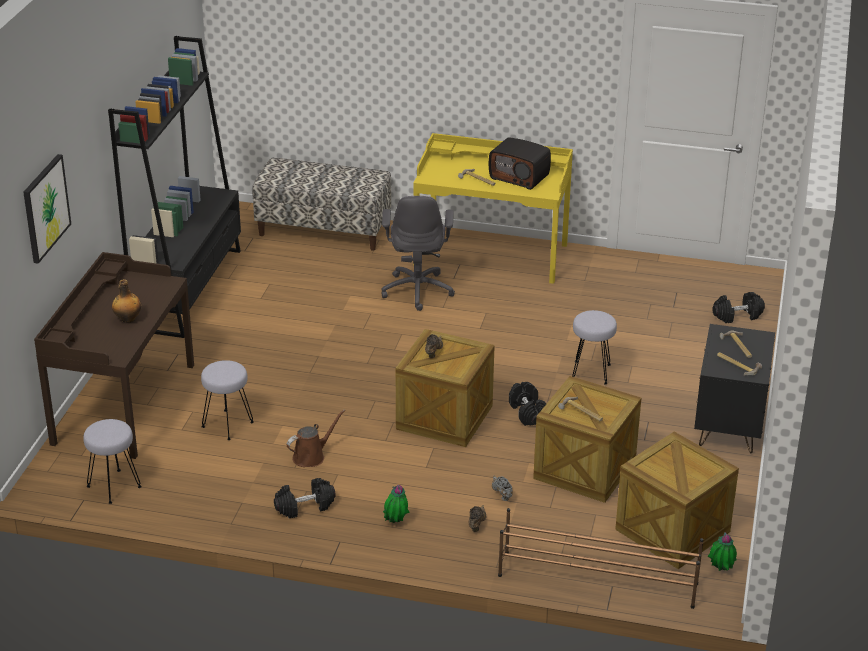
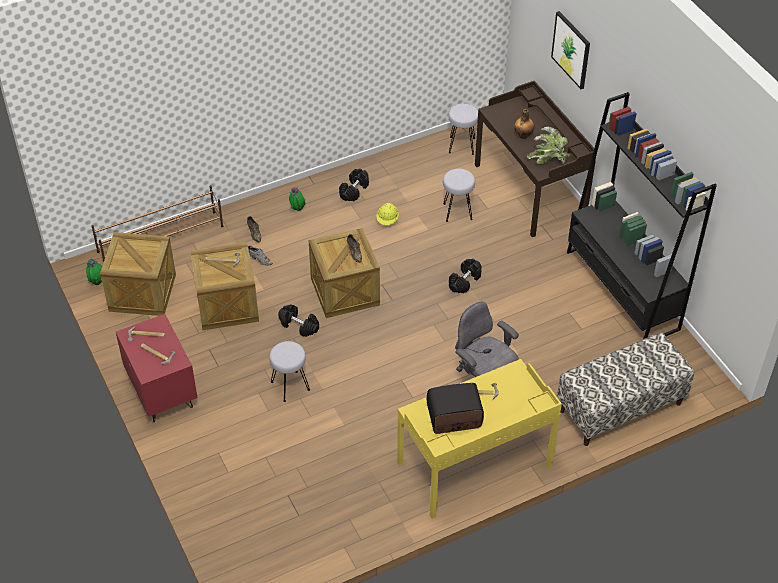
camera: 140 degrees right, 15 degrees up
brown watering can [287,410,345,467] -> yellow hard hat [376,203,399,225]
black nightstand [694,324,775,453] -> red nightstand [116,314,198,422]
black dumbbell [712,292,765,323] -> black dumbbell moved to [449,259,482,293]
none -> potted plant [527,127,570,164]

